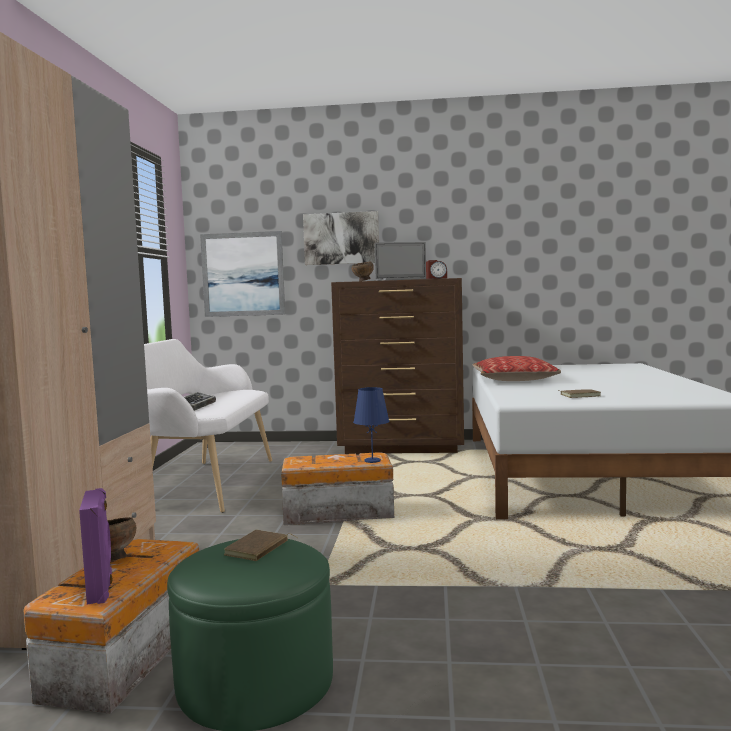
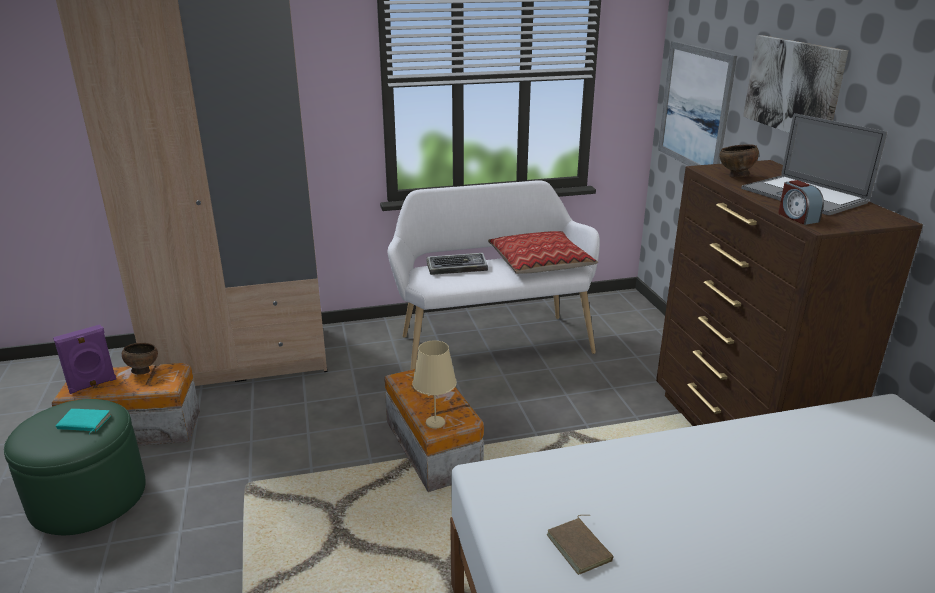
camera: 70 degrees right, 20 degrees up
brown book [224,530,297,561] -> turquoise book [56,409,112,434]
blue table lamp [353,387,390,463] -> beige table lamp [412,340,457,429]
pillow [473,356,561,381] -> pillow moved to [488,231,598,274]

